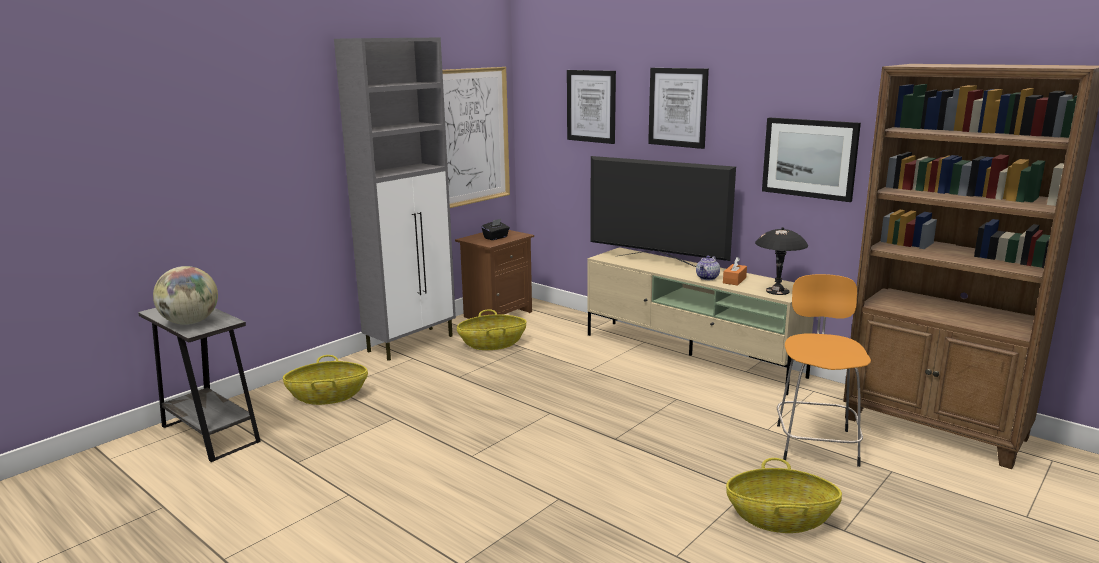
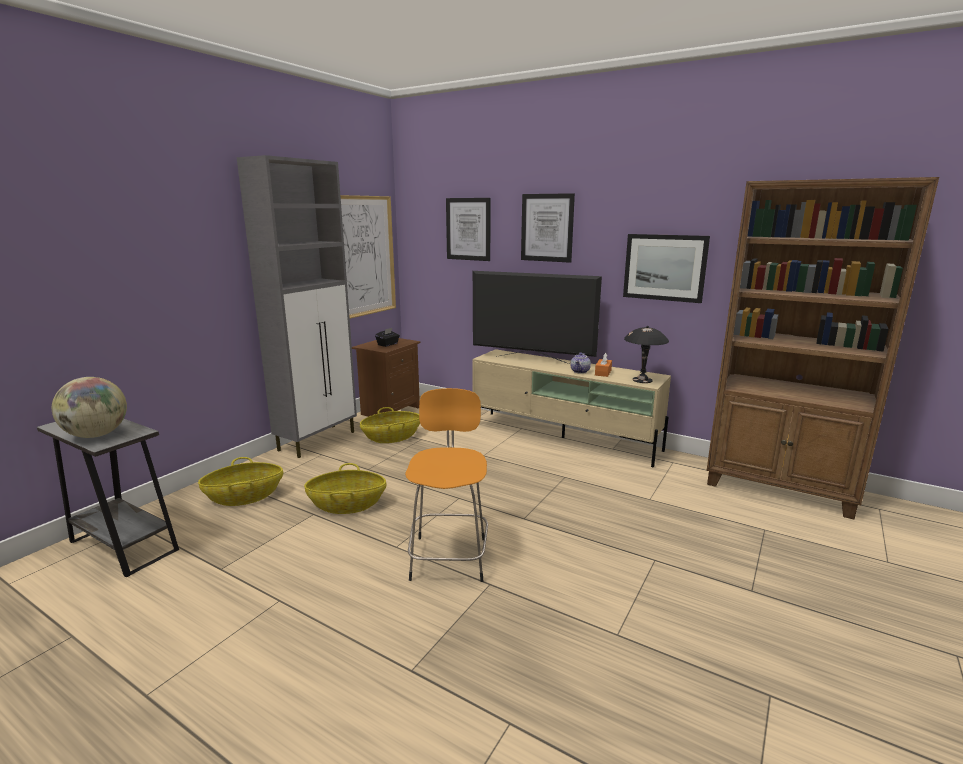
camera: 10 degrees left, 0 degrees up
basket [726,458,842,533] -> basket moved to [304,463,387,514]
orange stool [777,274,871,467] -> orange stool moved to [405,388,488,582]

